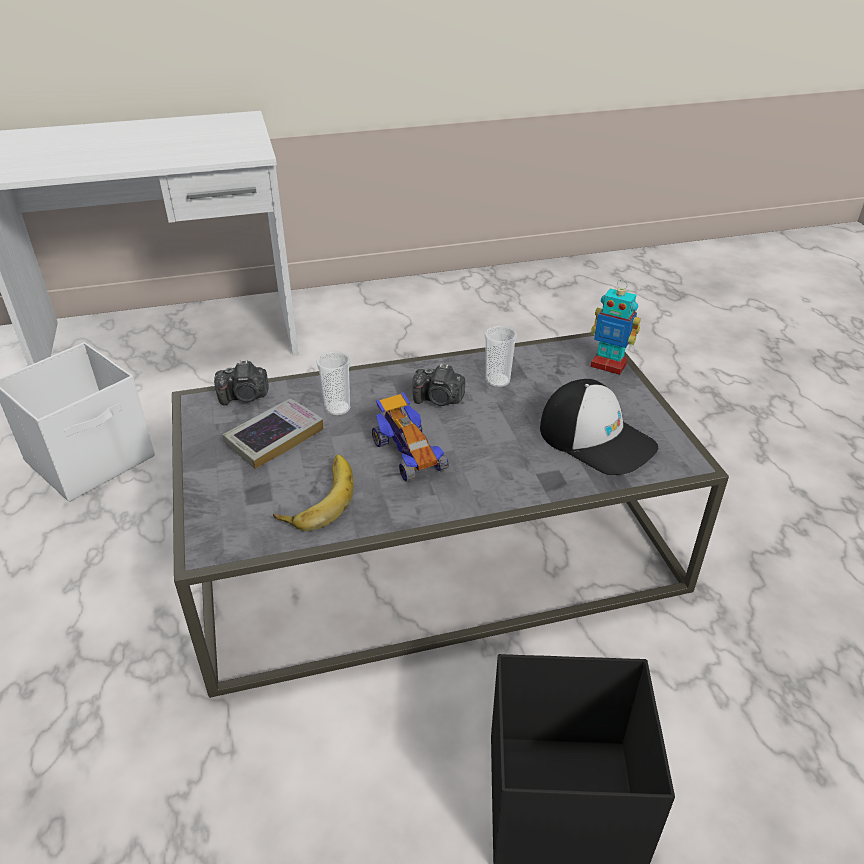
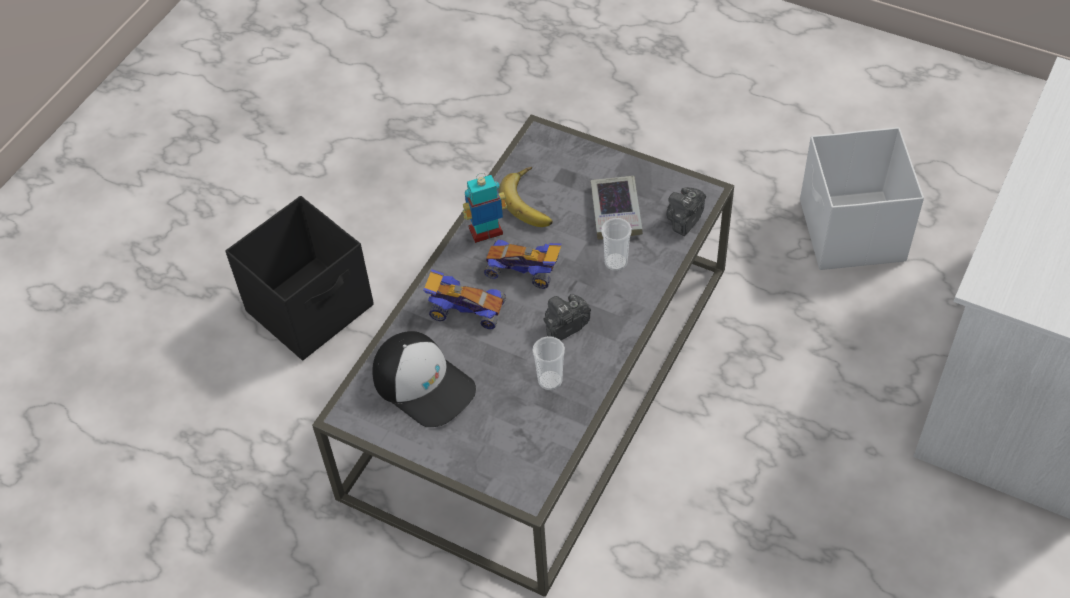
camera: 135 degrees right, 15 degrees up
cap [540,379,658,475] -> cap turned 135 degrees counterclockwise [372,331,476,427]
toy robot [590,280,641,375] -> toy robot moved to [462,173,507,243]
none -> toy car [423,269,506,329]

